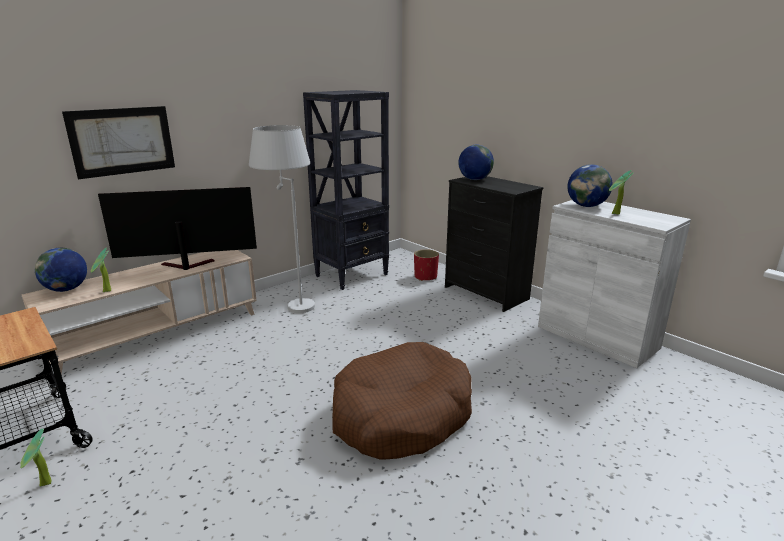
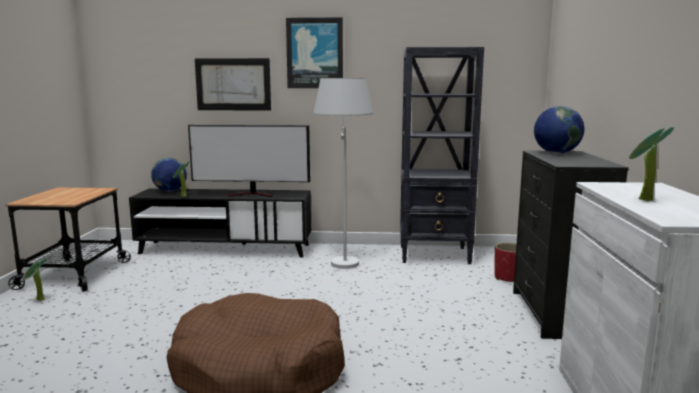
camera: 45 degrees right, 10 degrees down
beige tv stand [22,250,257,375] -> black tv stand [129,188,311,257]
television [98,187,257,270] -> television turned 150 degrees clockwise [188,125,310,197]
globe [567,164,613,207] -> none
none -> picture [286,18,343,88]

